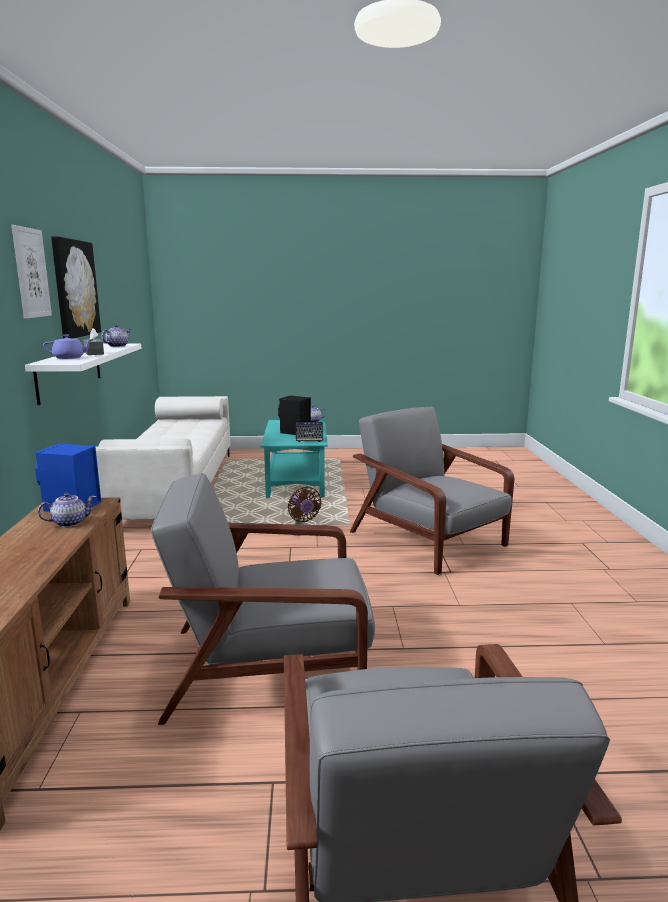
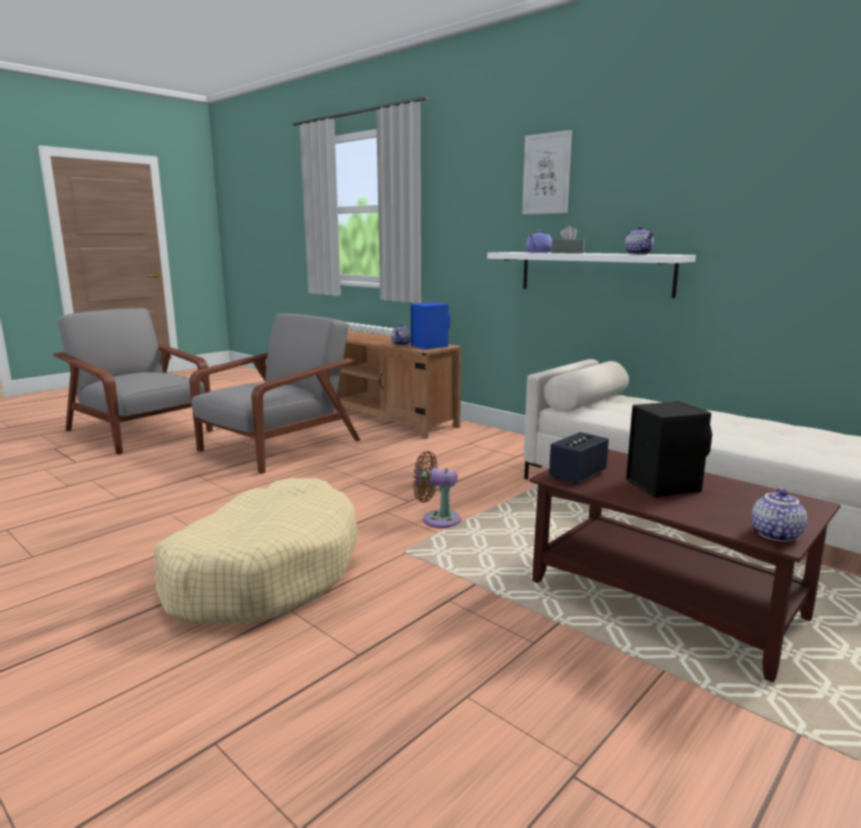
camera: 135 degrees right, 0 degrees up
picture [51,236,101,339] -> none
turquoise coffee table [261,420,328,498] -> brown coffee table [529,449,840,683]
grey armchair [350,407,514,575] -> beige dog bed [154,478,358,624]

